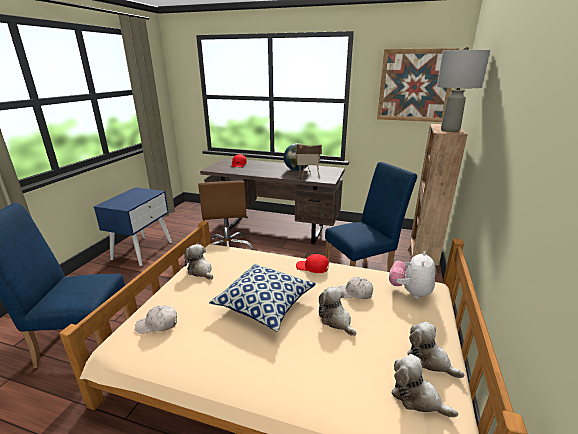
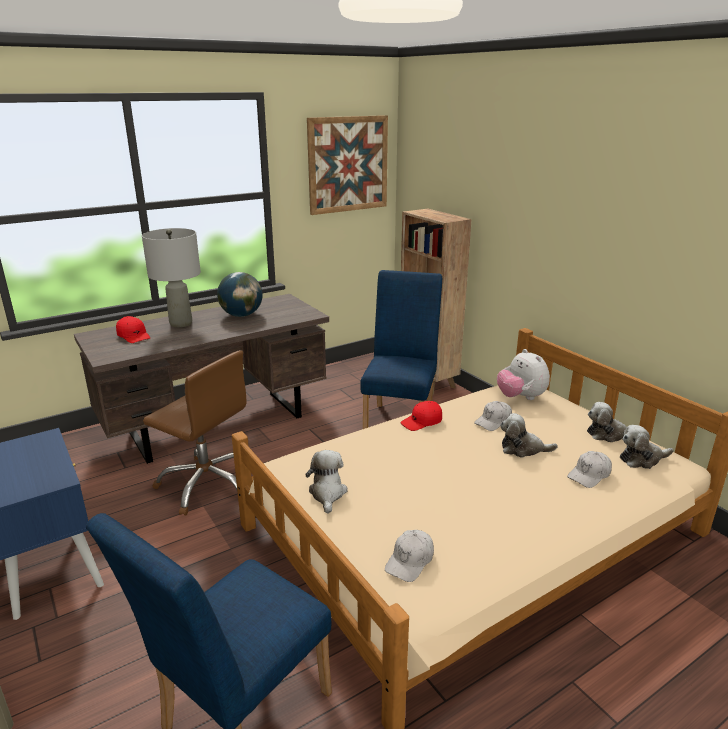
camera: 50 degrees left, 0 degrees up
plush toy [184,244,213,280] -> plush toy turned 90 degrees clockwise [305,450,348,514]
pillow [209,264,316,332] -> none
toy house [296,144,322,179] -> none
grey table lamp [437,47,490,132] -> grey table lamp moved to [142,228,201,327]
none -> white cap [567,451,612,488]

